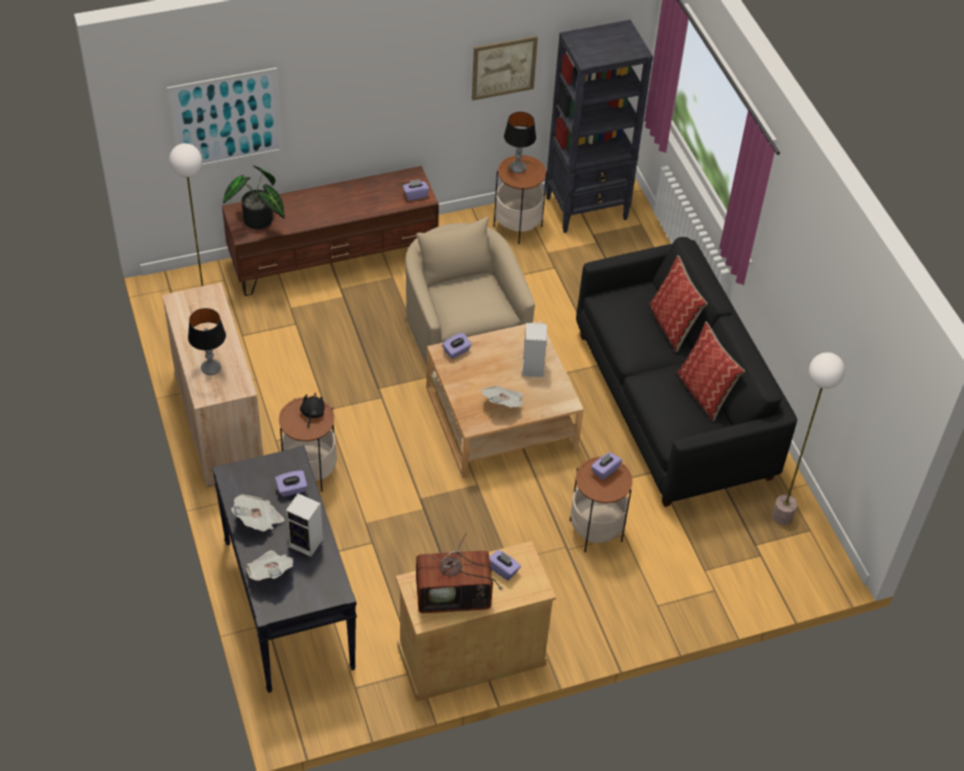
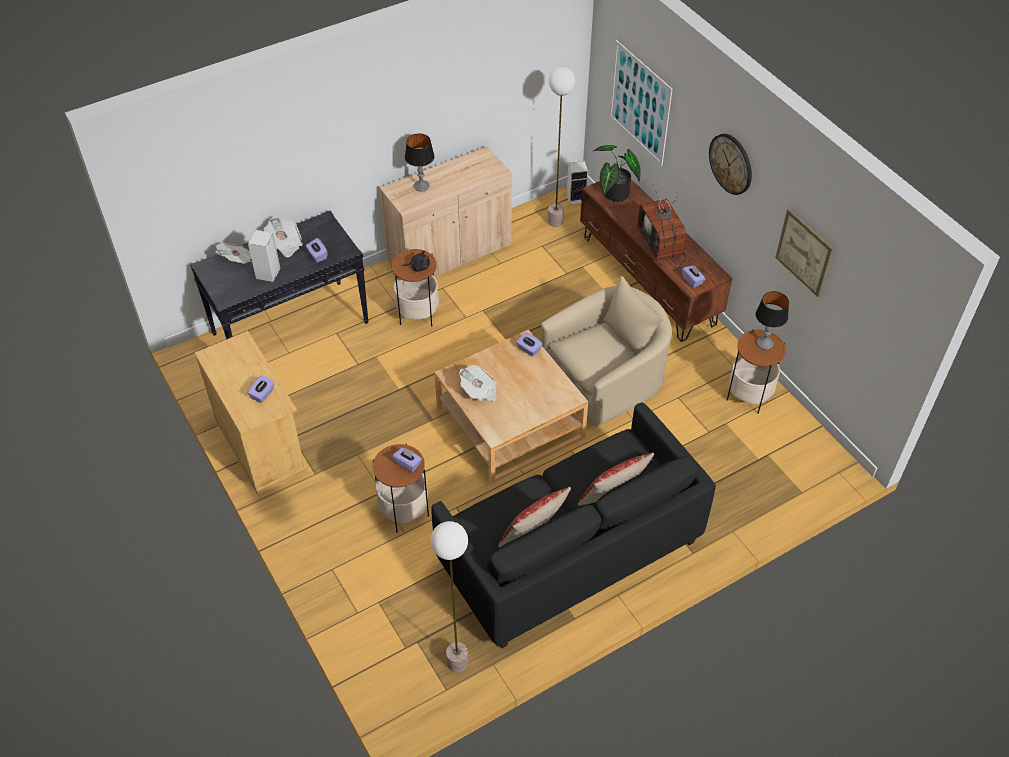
camera: 80 degrees right, 0 degrees up
television [416,532,503,613] -> television moved to [637,182,687,267]
speaker [522,323,547,377] -> speaker moved to [567,161,588,205]
black bookcase [546,20,653,233] -> none
none -> wall clock [709,134,752,195]

